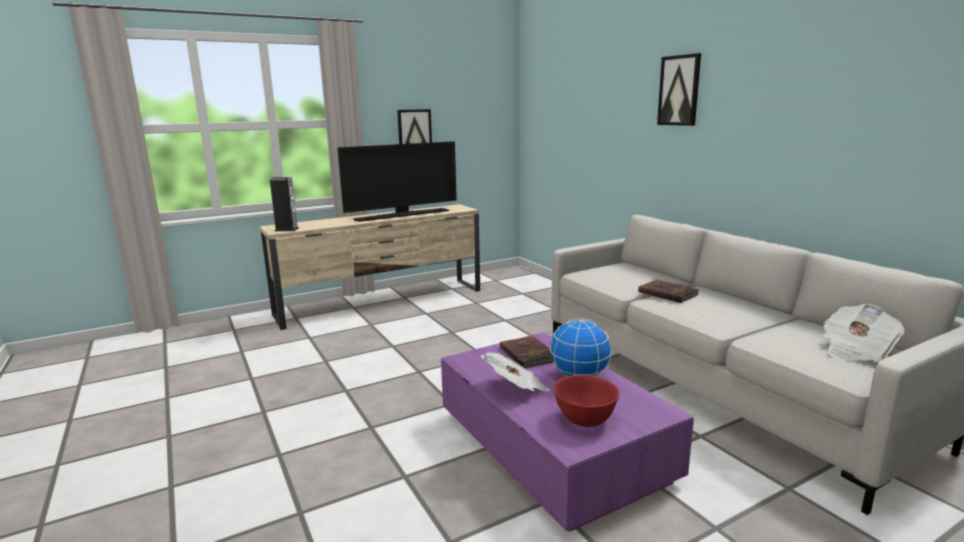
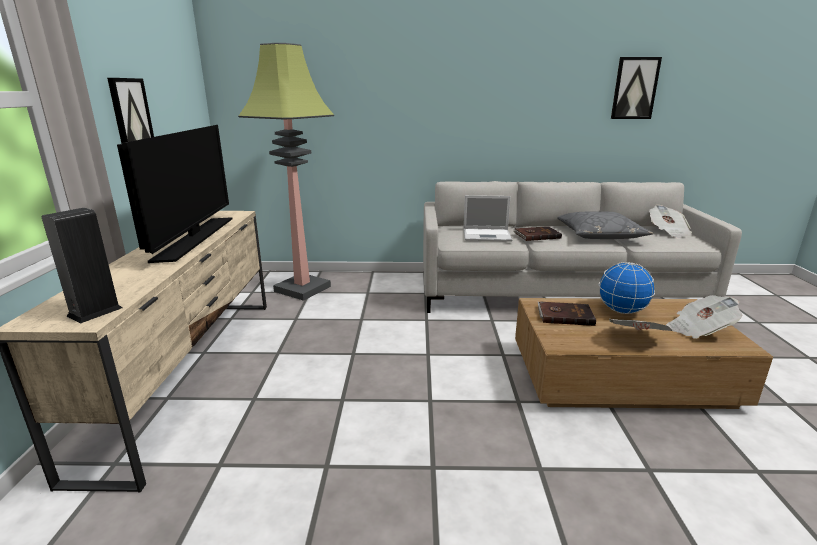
camera: 60 degrees left, 5 degrees up
purple coffee table [441,332,694,532] -> brown coffee table [515,298,773,409]
red bowl [553,375,620,427] -> newspaper [666,295,742,339]
picture [657,53,701,126] -> picture moved to [611,57,662,119]
none -> floor lamp [238,43,334,301]
none -> laptop [464,195,512,242]
none -> grey pillow [557,212,653,239]

